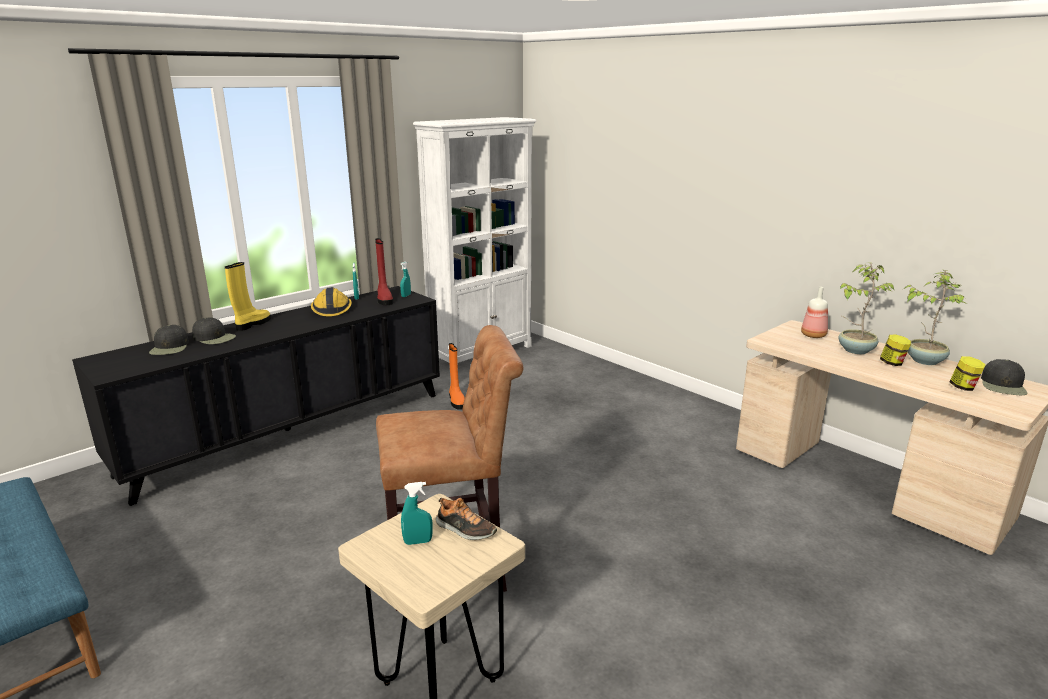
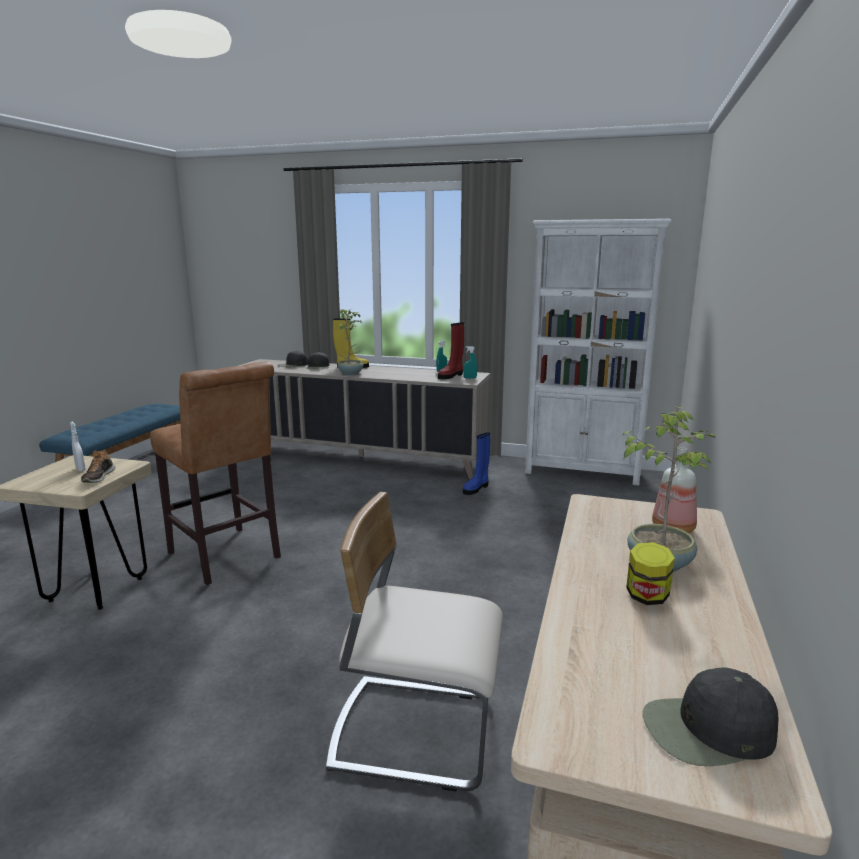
camera: 60 degrees right, 5 degrees down
black cabinet [72,286,440,506] -> beige cabinet [238,359,491,479]
hard hat [311,287,352,316] -> none
turquoise spray bottle [401,482,433,545] -> white spray bottle [70,422,86,471]
orange boot [449,343,465,410] -> blue boot [463,432,490,495]
potted plant [904,270,967,365] -> potted plant moved to [336,309,363,375]
jar [949,356,985,391] -> none
none -> beige chair [326,492,503,791]

